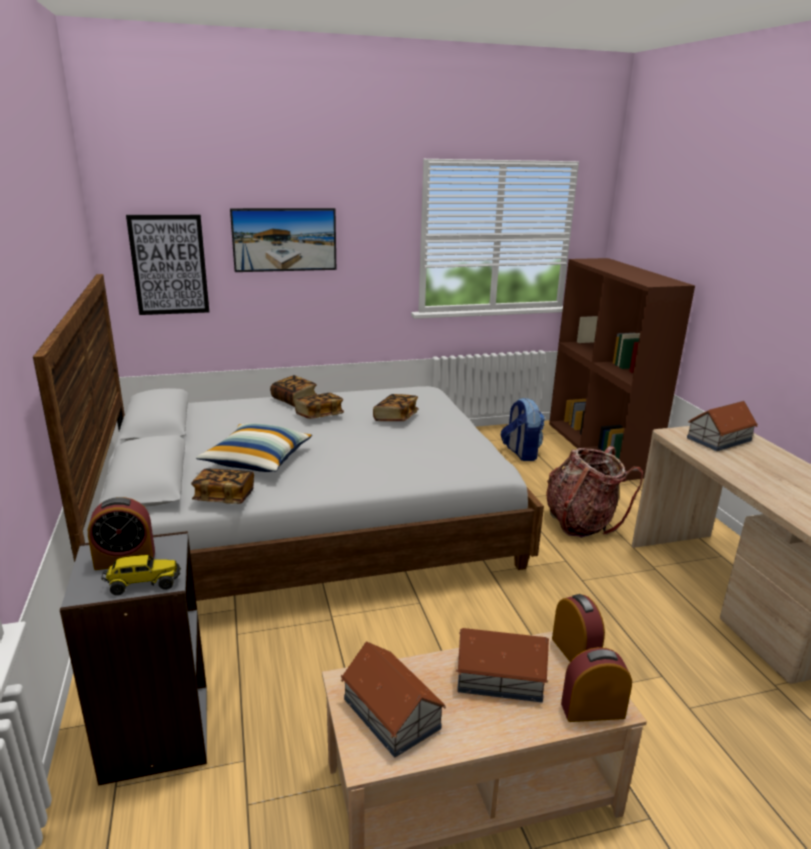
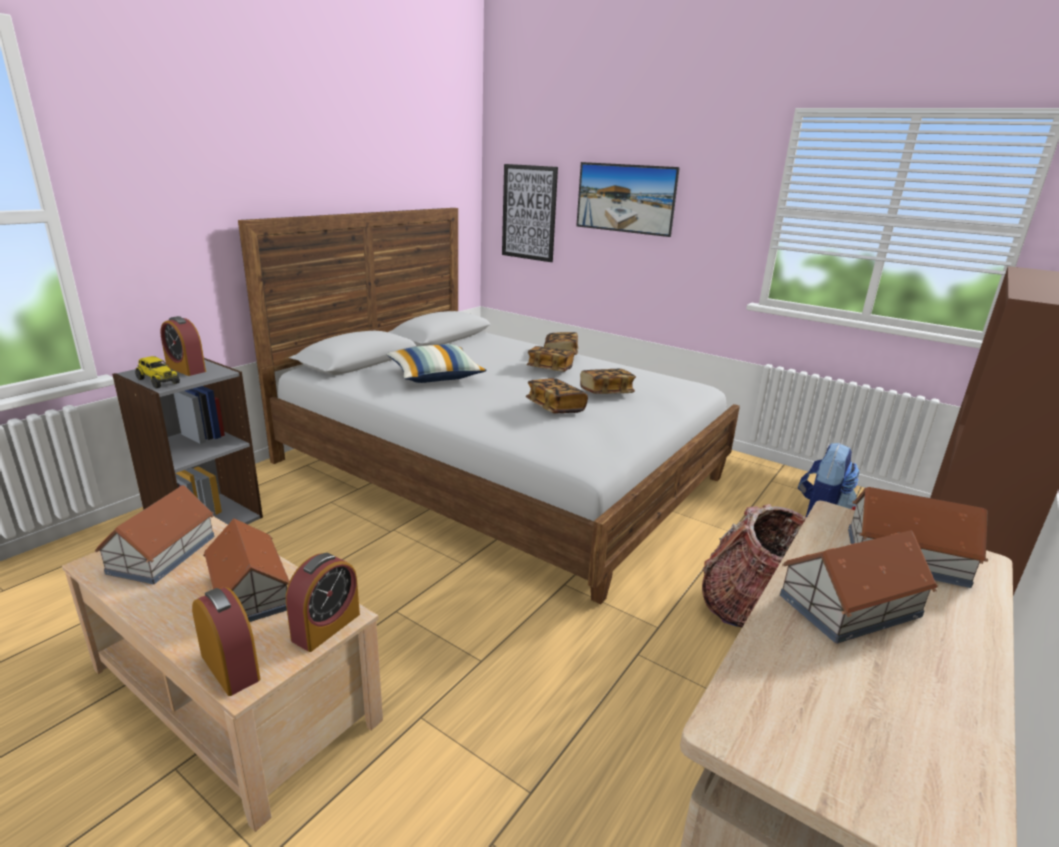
camera: 50 degrees right, 0 degrees up
book [191,469,254,504] -> book moved to [526,378,588,413]
none -> toy house [780,530,938,644]

